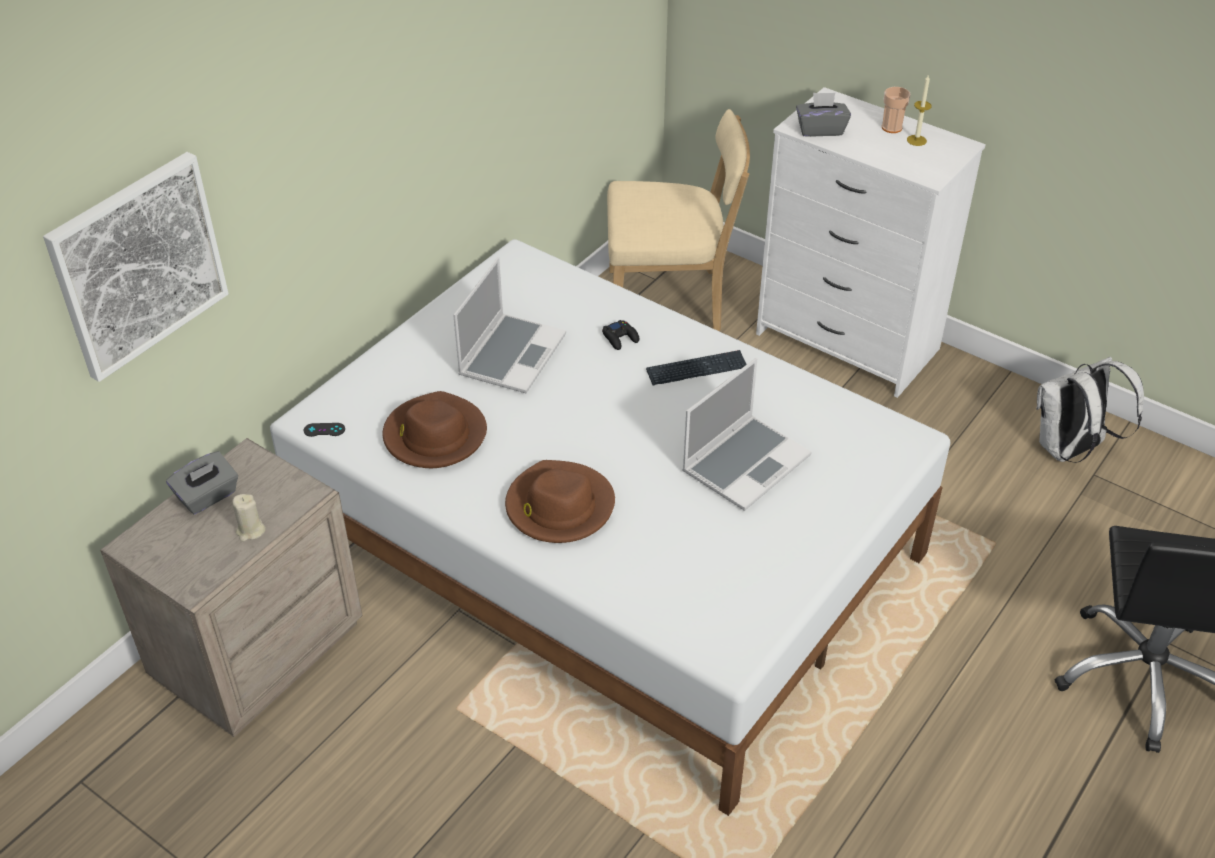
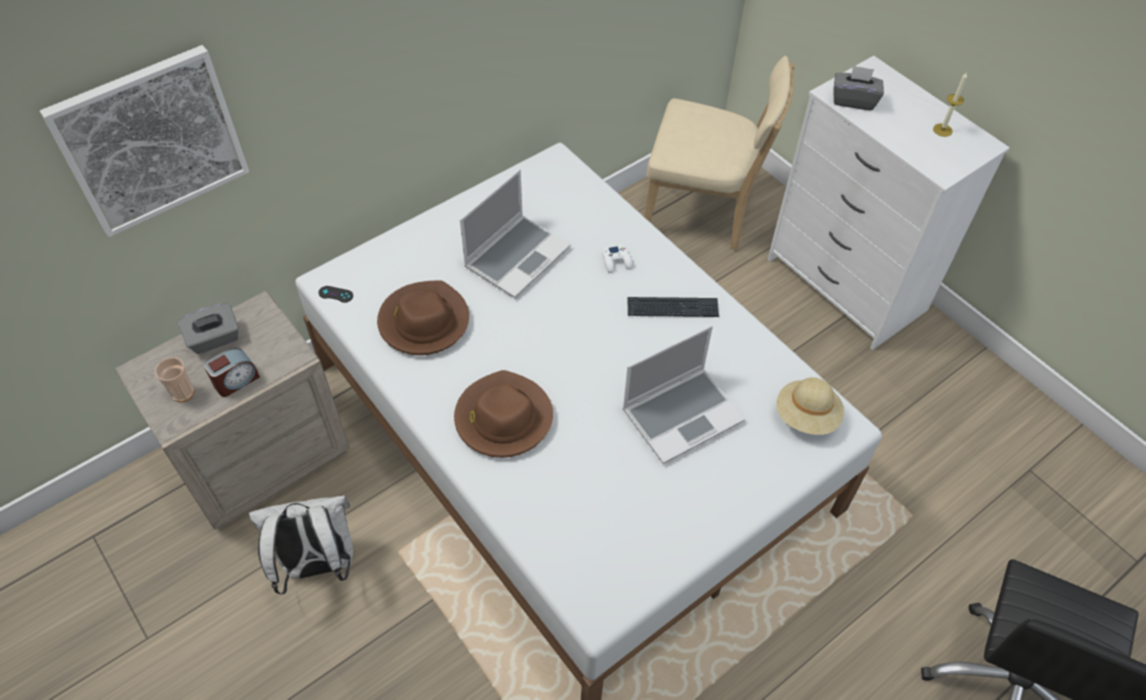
camera: 15 degrees right, 10 degrees up
beige candle [232,494,266,542] -> alarm clock [204,348,260,397]
black game controller [602,320,639,350] -> white game controller [602,244,632,273]
cup [882,87,910,133] -> cup moved to [155,358,194,402]
white backpack [1036,357,1144,463] -> white backpack moved to [249,495,353,594]
none -> beige hat [777,377,844,435]

